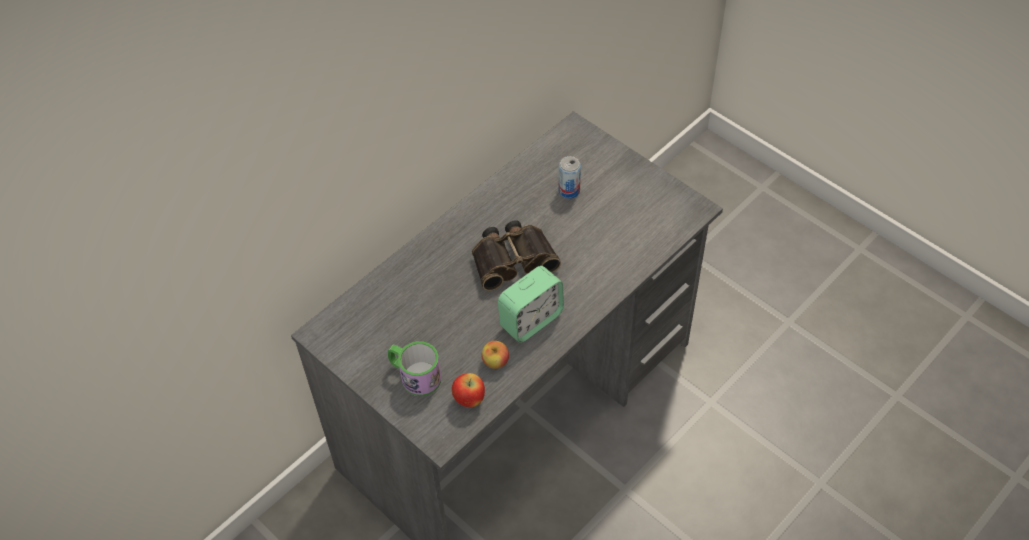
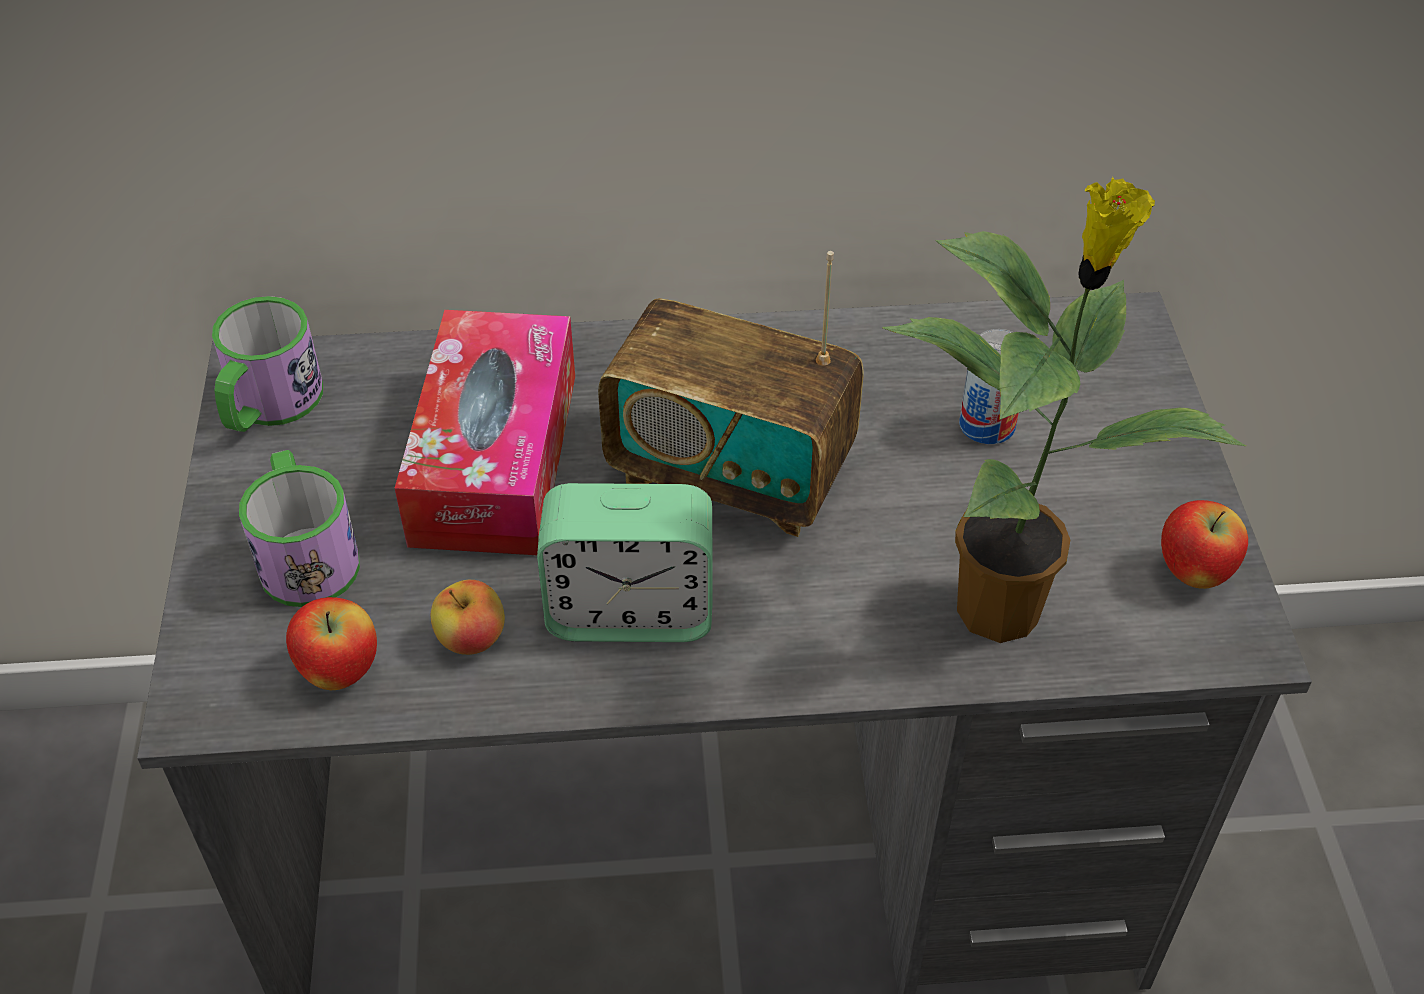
camera: 40 degrees right, 5 degrees down
binoculars [472,220,561,291] -> radio [598,251,864,537]
none -> mug [212,296,323,432]
none -> tissue box [395,310,575,555]
none -> potted plant [883,177,1246,643]
none -> apple [1161,500,1248,589]

